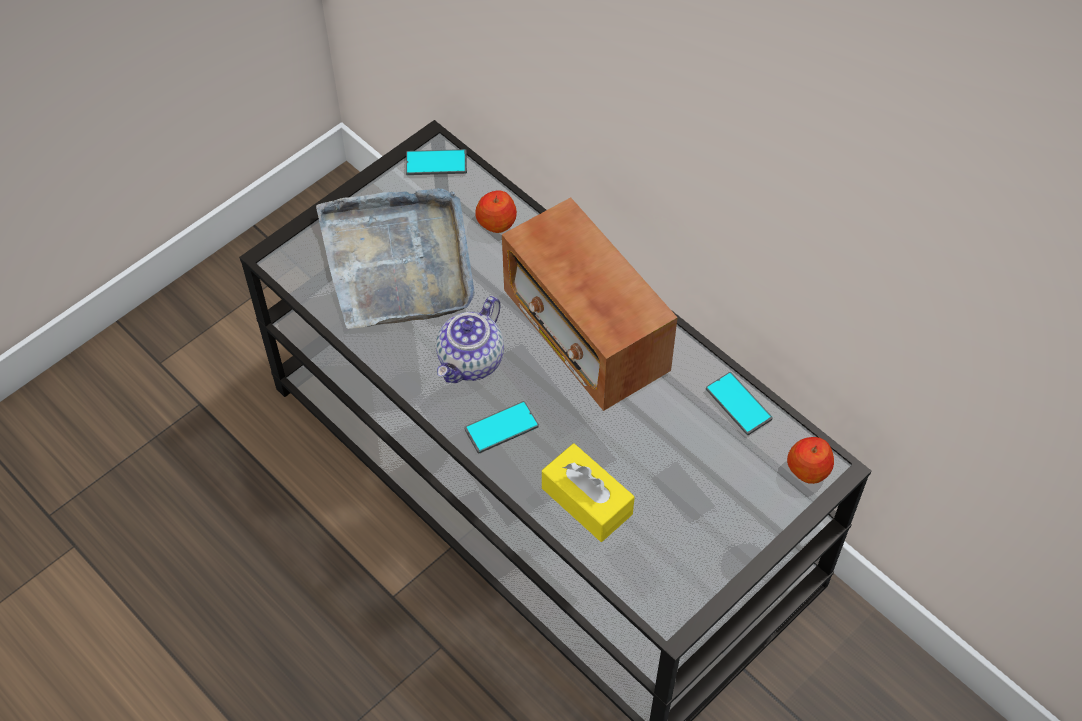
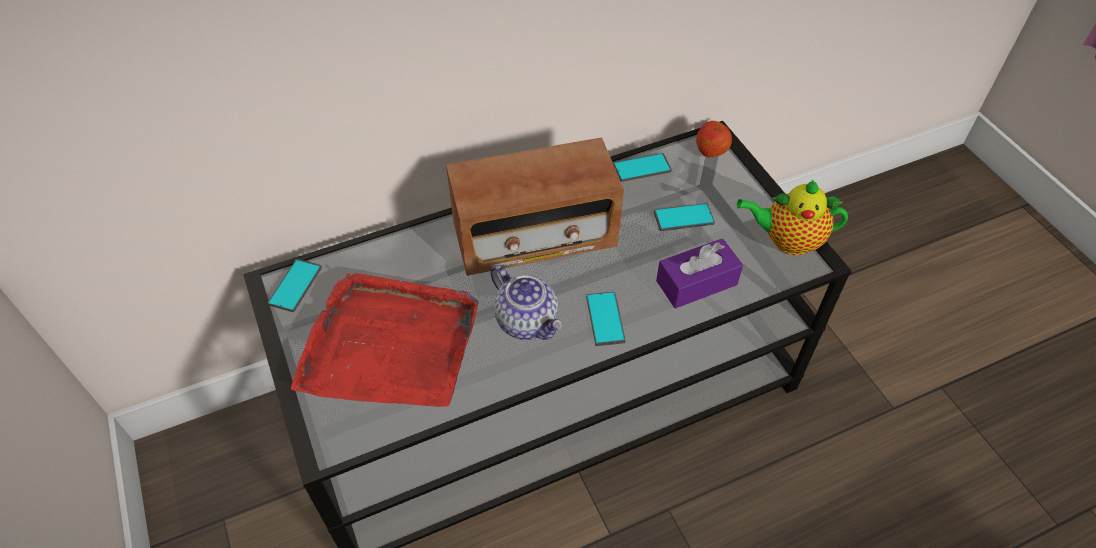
camera: 70 degrees left, 5 degrees down
grey tray [316,188,475,329] -> red tray [291,273,478,407]
apple [475,190,517,233] -> none
yellow tissue box [542,443,635,542] -> purple tissue box [656,238,743,308]
none -> phone [654,203,715,231]
none -> teapot [737,180,848,255]

